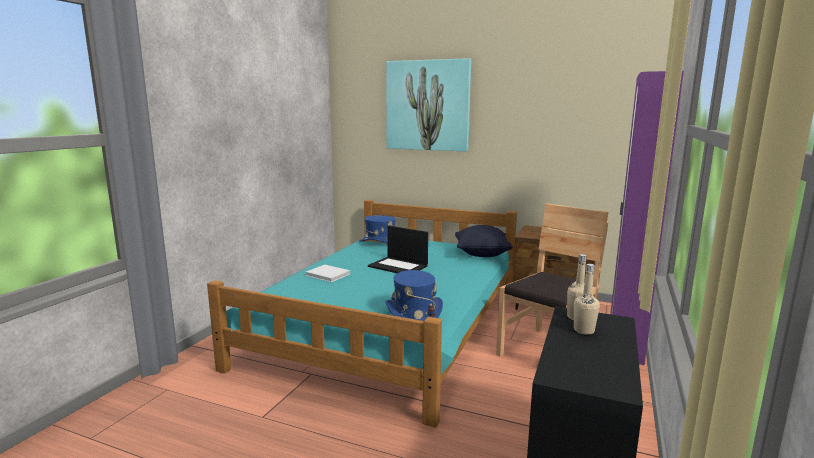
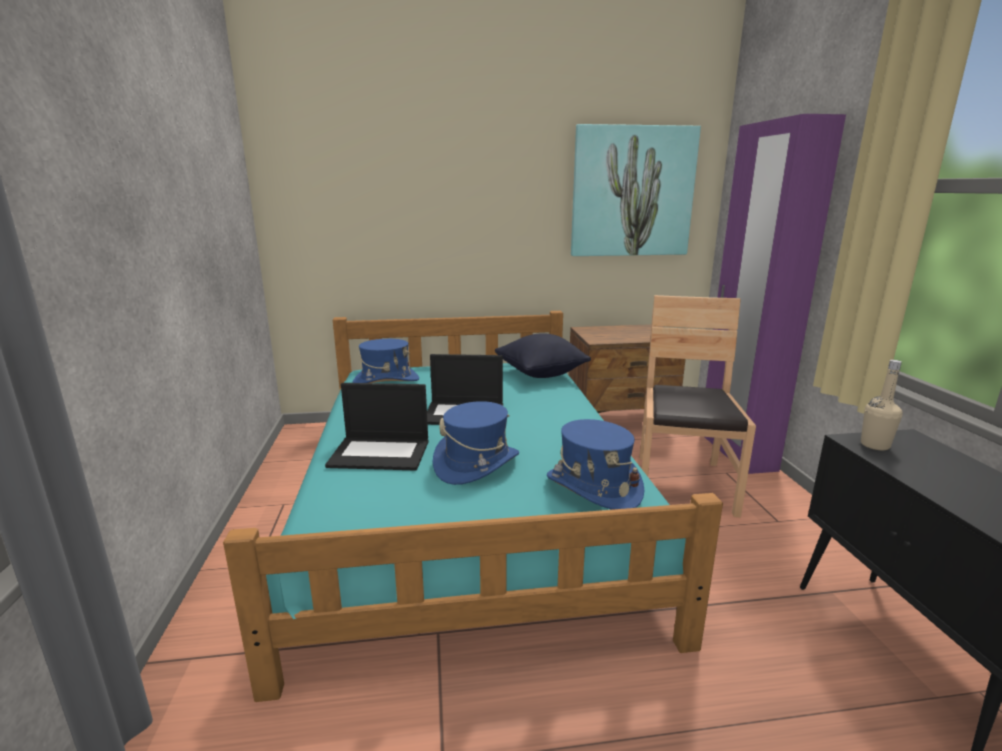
camera: 30 degrees left, 5 degrees up
white book [306,265,350,282] -> laptop [325,383,428,471]
picture [386,58,471,152] -> picture moved to [571,124,701,256]
beige bottle [574,264,600,335] -> none
none -> blue hat [433,401,519,485]

